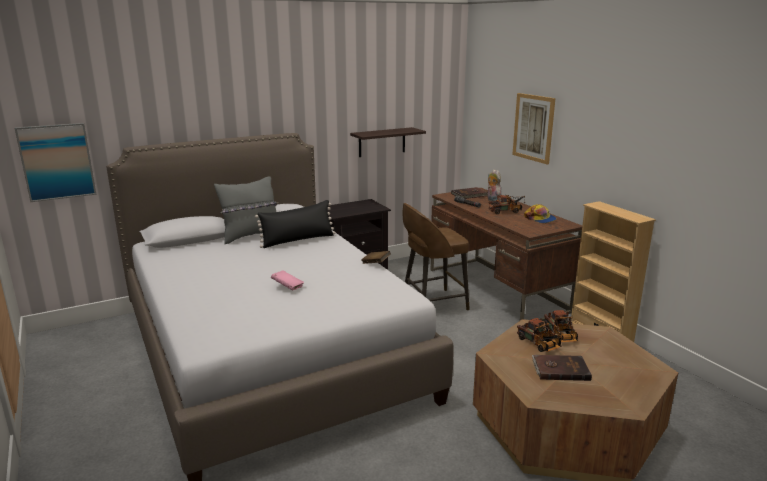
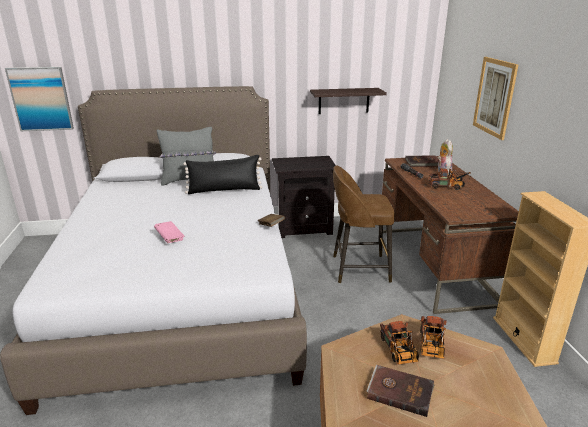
camera: 20 degrees right, 5 degrees up
cap [524,204,557,223] -> none

